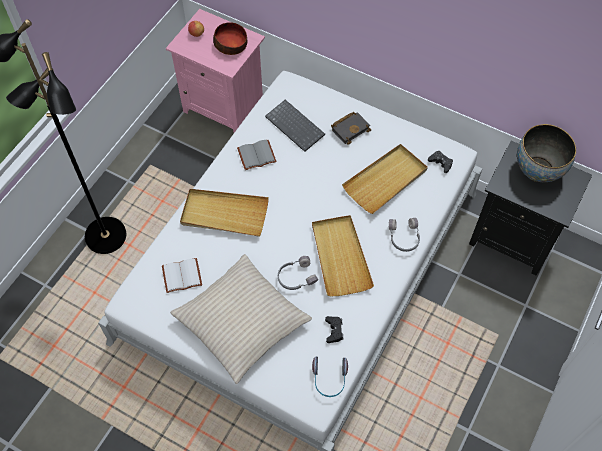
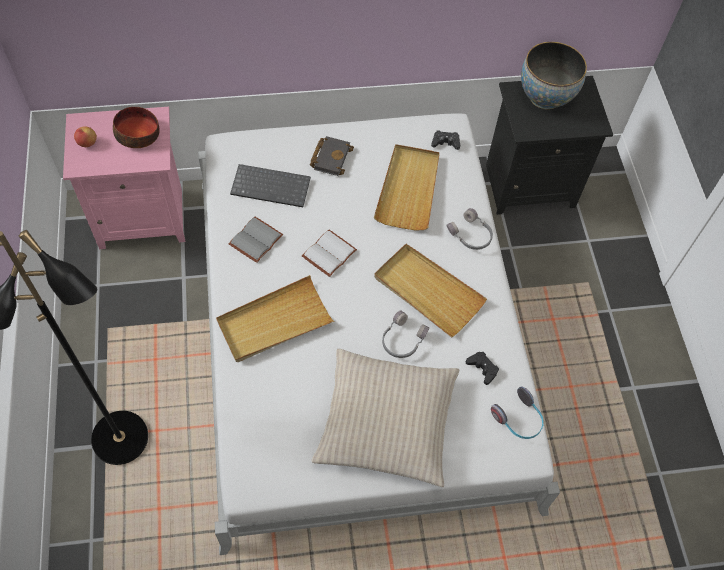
camera: 40 degrees left, 0 degrees up
white book [162,258,202,293] -> white book moved to [302,230,357,277]

